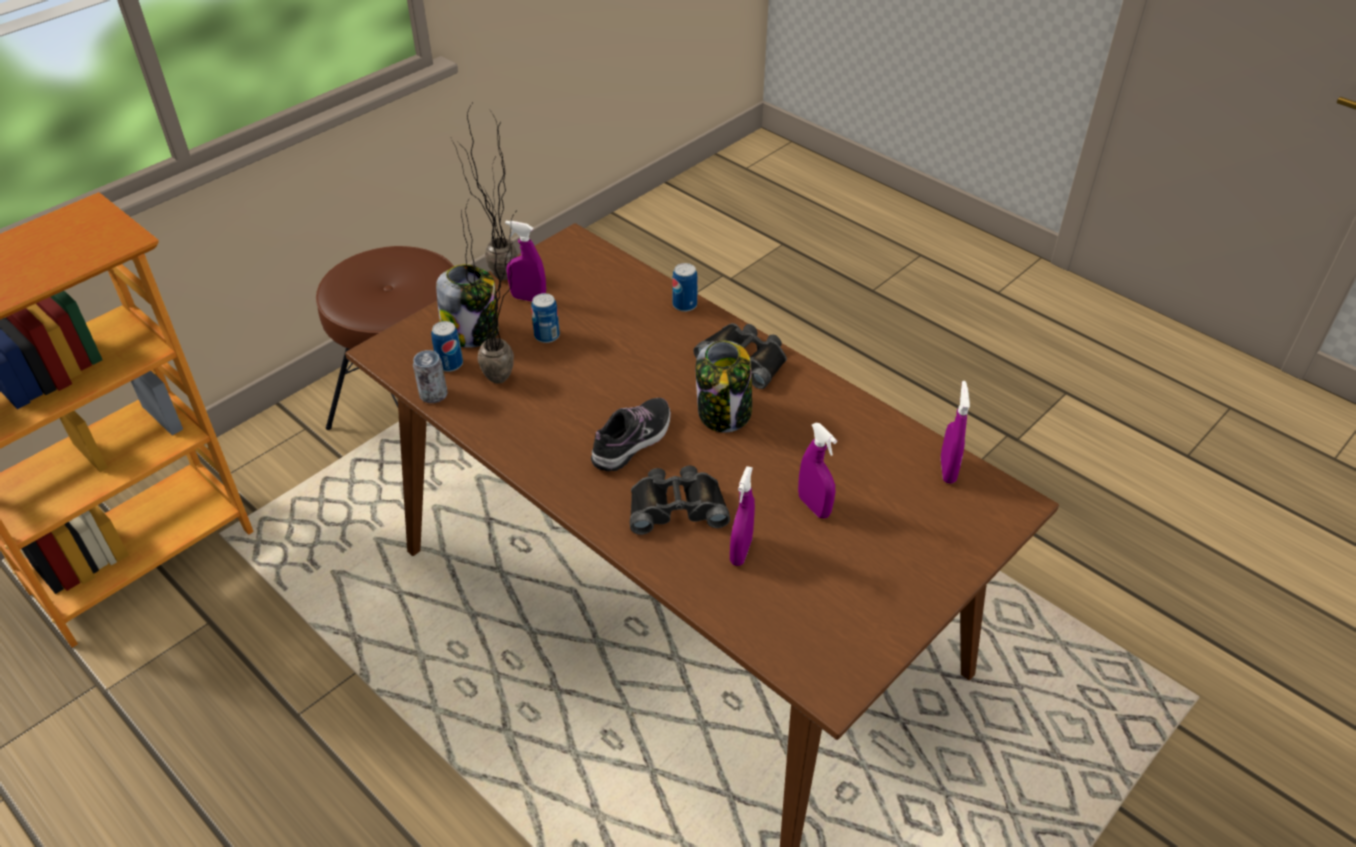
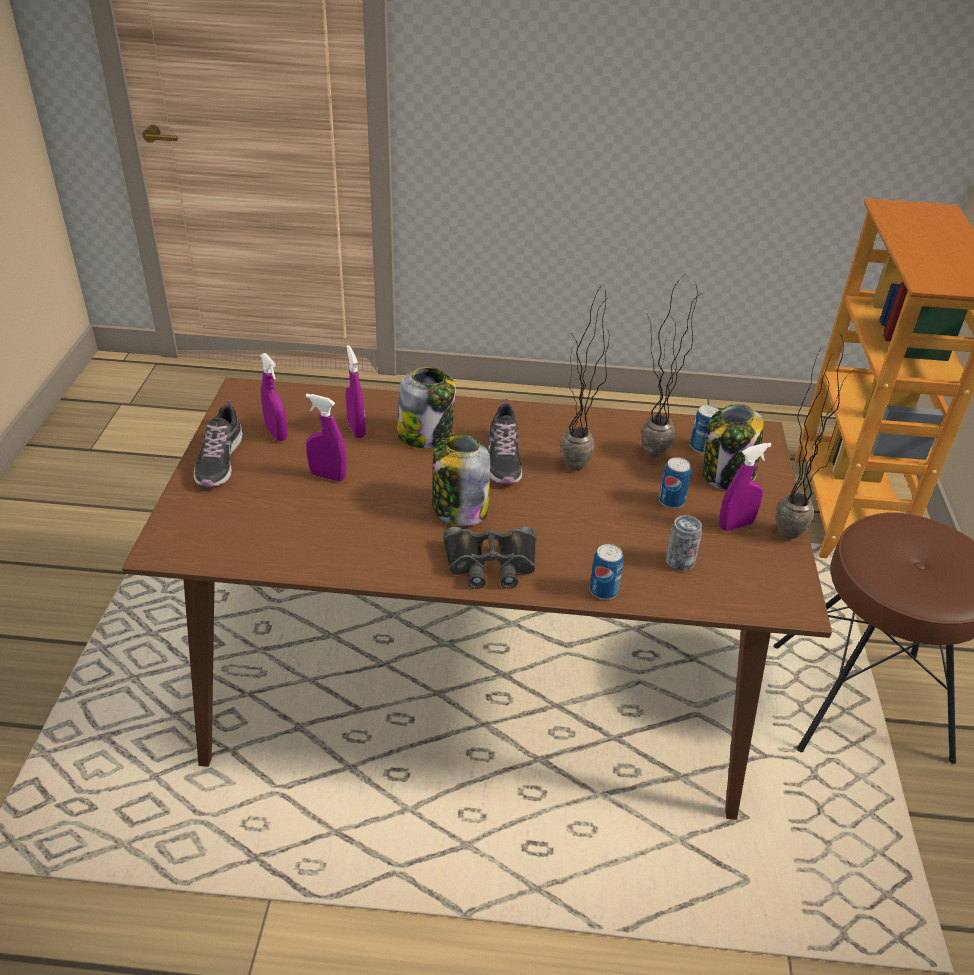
camera: 140 degrees right, 5 degrees down
can [413,350,448,403] -> can moved to [666,515,702,571]
black binoculars [630,466,730,535] -> jar [397,367,456,448]
purple spray bottle [941,381,970,484] -> purple spray bottle moved to [260,353,288,441]
none -> shoe [194,400,243,487]
none -> potted plant [560,285,609,471]

